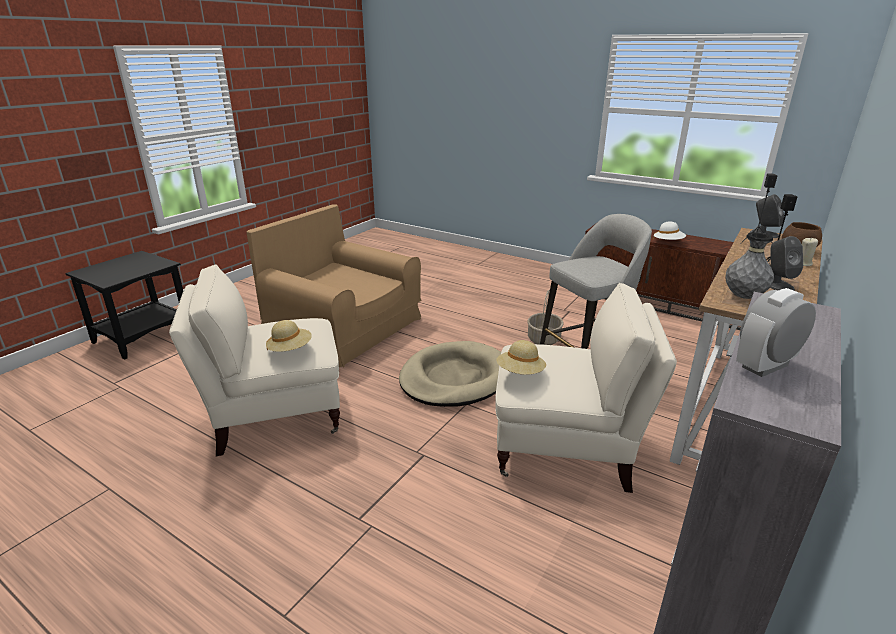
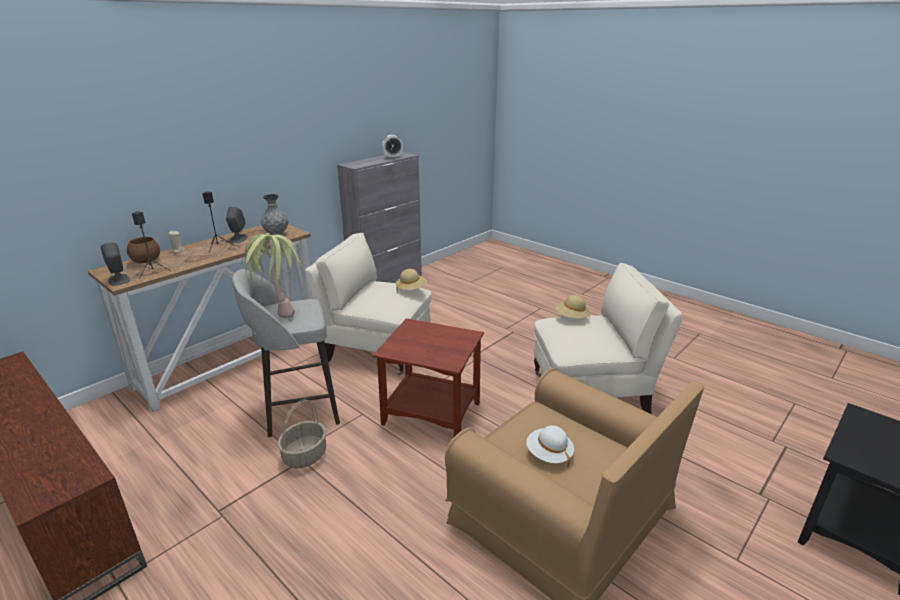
camera: 170 degrees left, 0 degrees up
beige dog bed [399,341,501,407] -> brown side table [373,318,484,437]
white hat [653,221,686,240] -> white hat moved to [526,425,574,467]
none -> potted plant [241,233,301,318]

